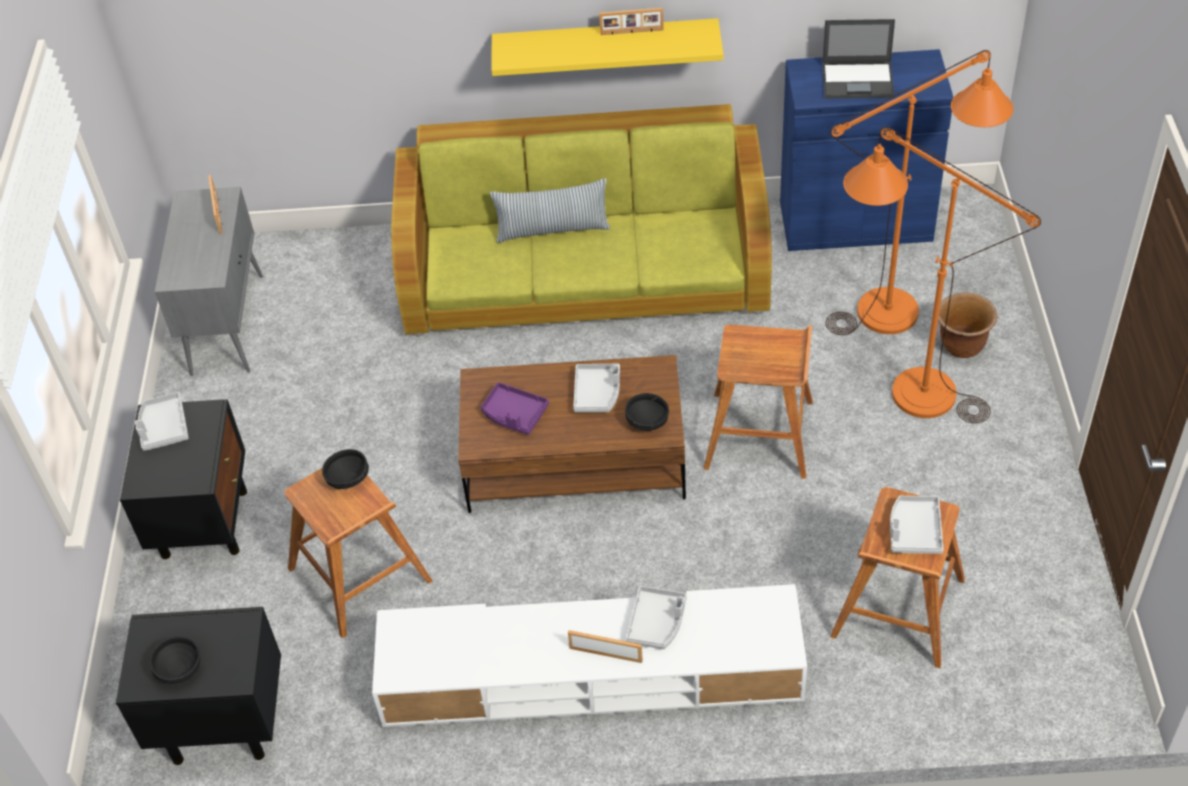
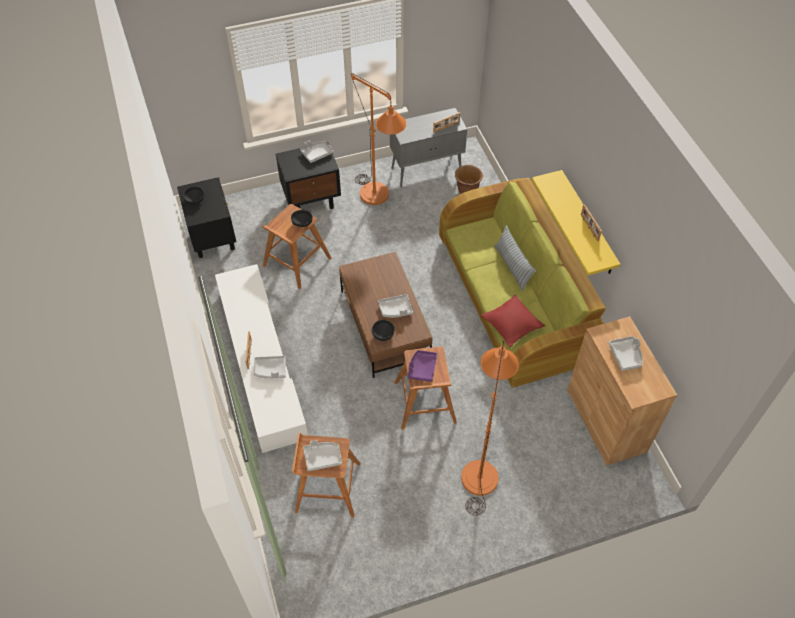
camera: 70 degrees right, 5 degrees up
purple tray [481,382,549,435] -> purple tray moved to [408,350,437,382]
blue cabinet [780,49,954,251] -> brown cabinet [567,316,677,466]
laptop [822,19,895,99] -> grey tray [609,336,643,371]
orange floor lamp [826,50,1013,335] -> orange floor lamp moved to [351,73,406,205]
brown planter [938,292,997,358] -> brown planter moved to [455,165,483,194]
none -> red pillow [481,295,545,347]

